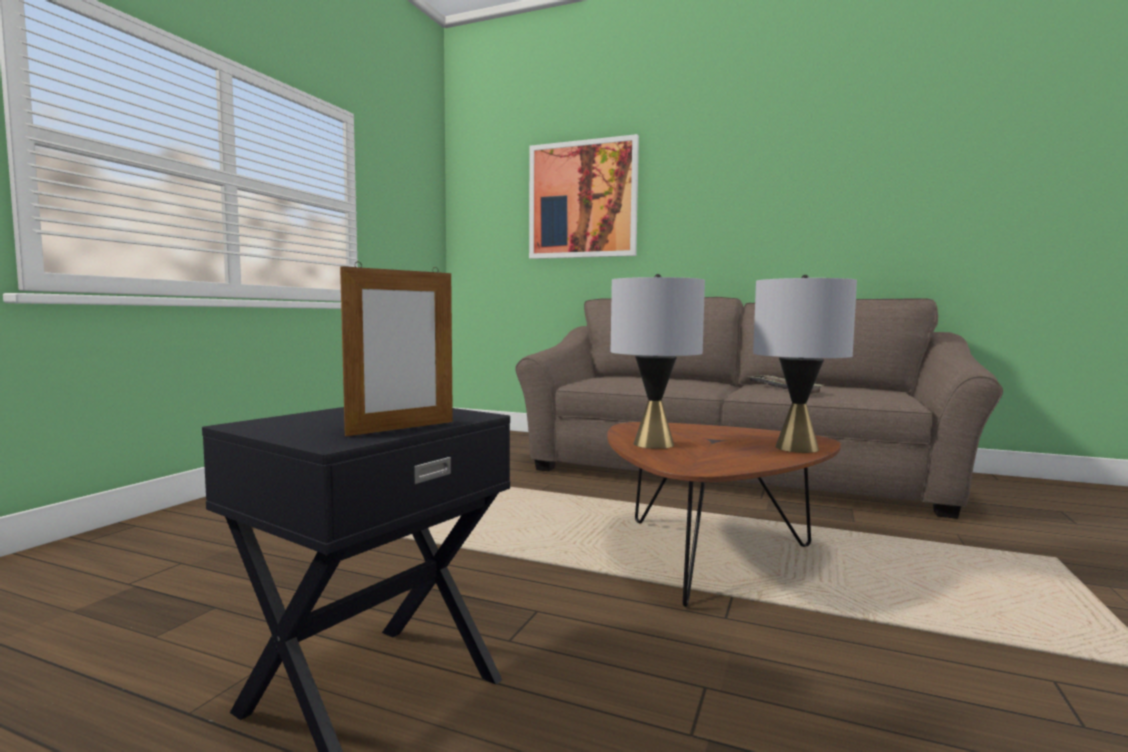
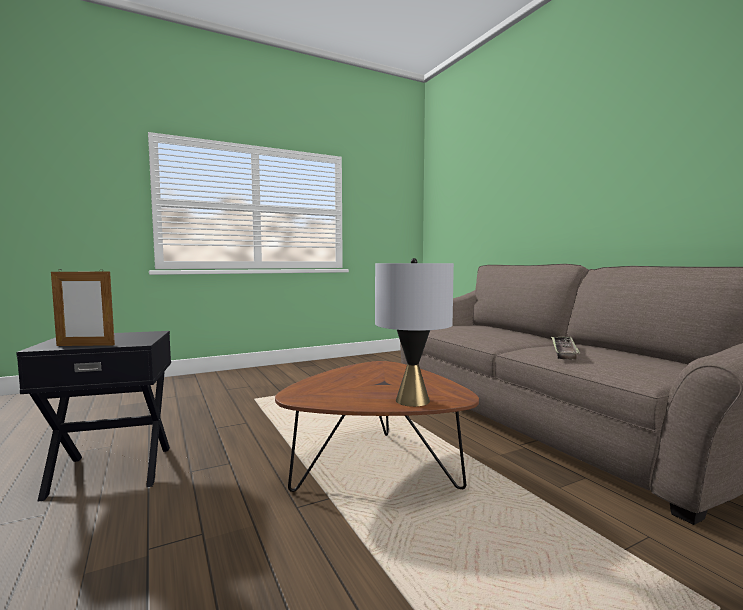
camera: 40 degrees right, 0 degrees up
picture [529,134,639,259] -> none
grey table lamp [611,274,705,449] -> none

